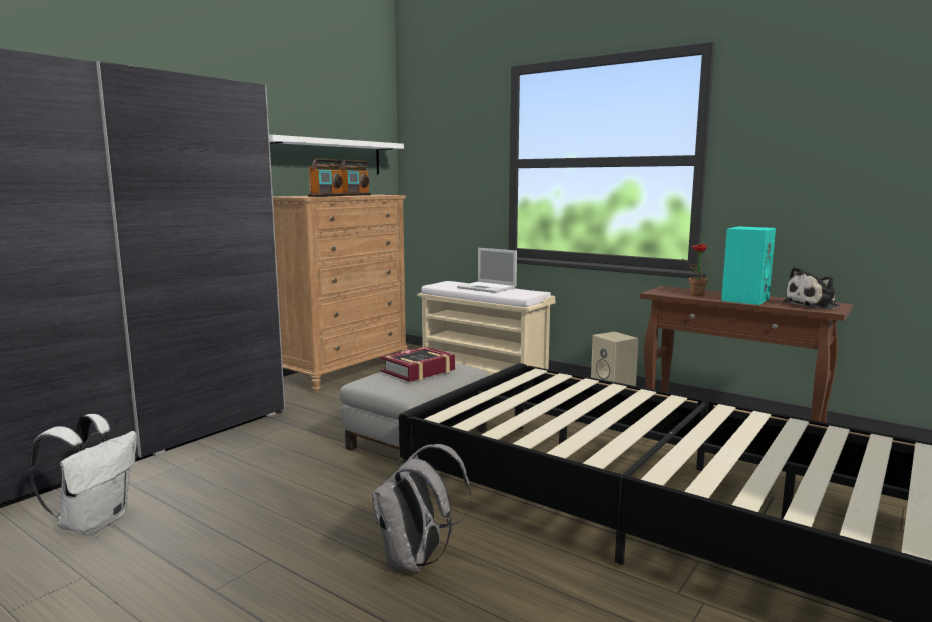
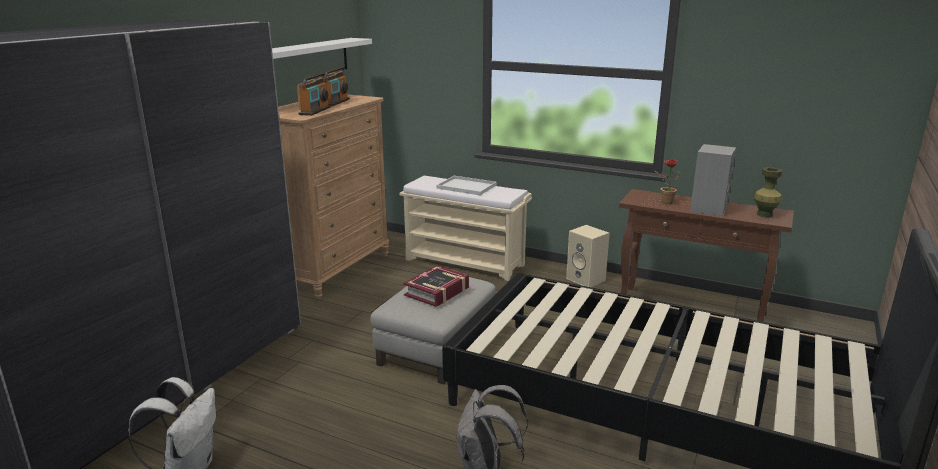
camera: 10 degrees left, 10 degrees up
laptop [457,248,517,293] -> white tray [436,176,497,195]
turquoise speaker [721,226,776,305] -> grey speaker [690,144,736,216]
plush toy [783,267,840,309] -> green vase [754,167,782,217]

